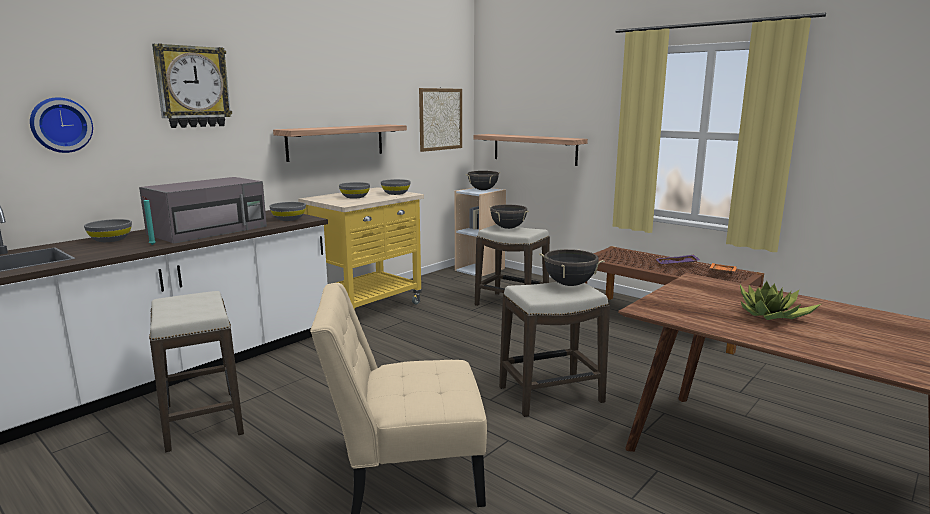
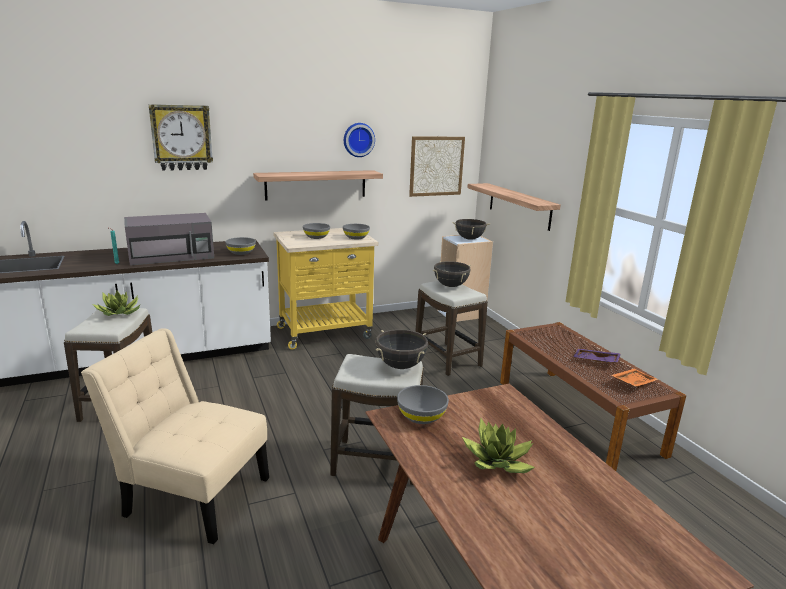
camera: 25 degrees right, 5 degrees up
wall clock [30,97,93,153] -> wall clock moved to [344,123,375,157]
grey bowl [84,219,132,242] -> grey bowl moved to [397,385,449,424]
none -> potted plant [92,291,140,316]

